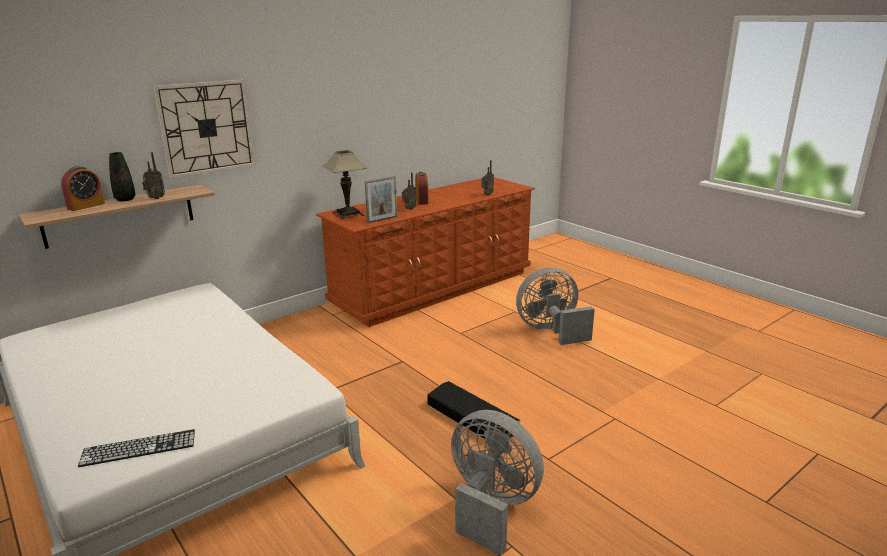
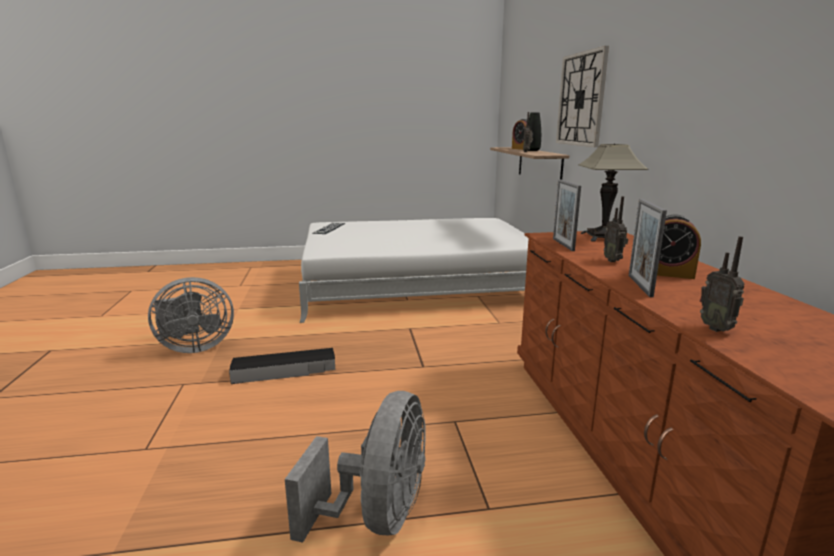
camera: 120 degrees right, 5 degrees down
none -> picture frame [629,199,667,297]

